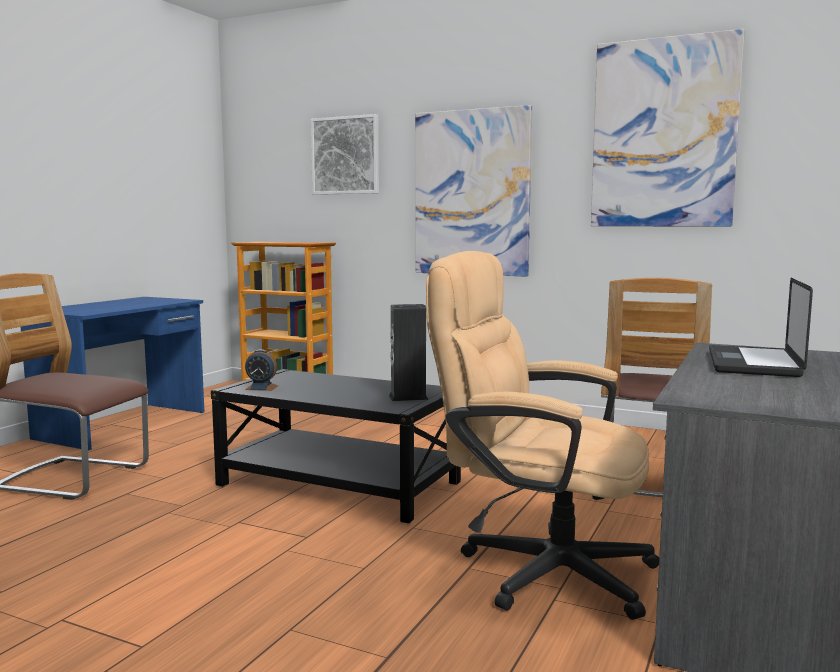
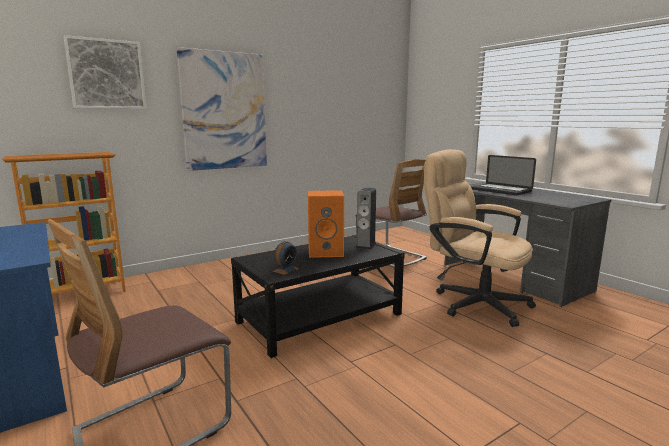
camera: 60 degrees left, 5 degrees up
beige office chair [426,251,659,620] -> beige office chair turned 75 degrees clockwise [424,149,536,327]
picture [591,29,745,227] -> none
none -> orange speaker [308,190,344,258]

